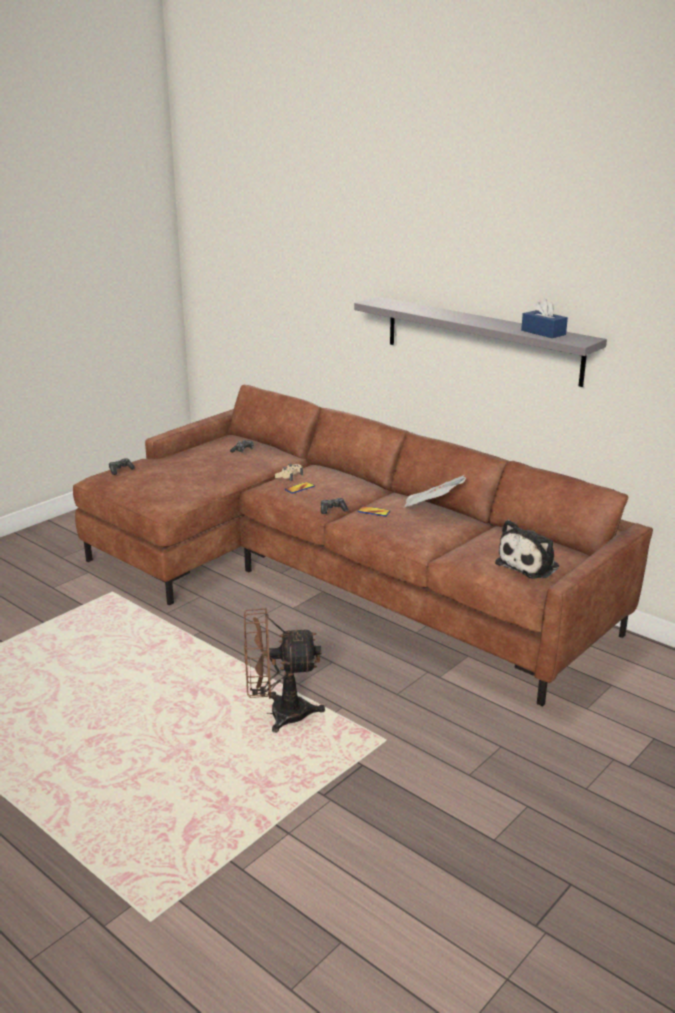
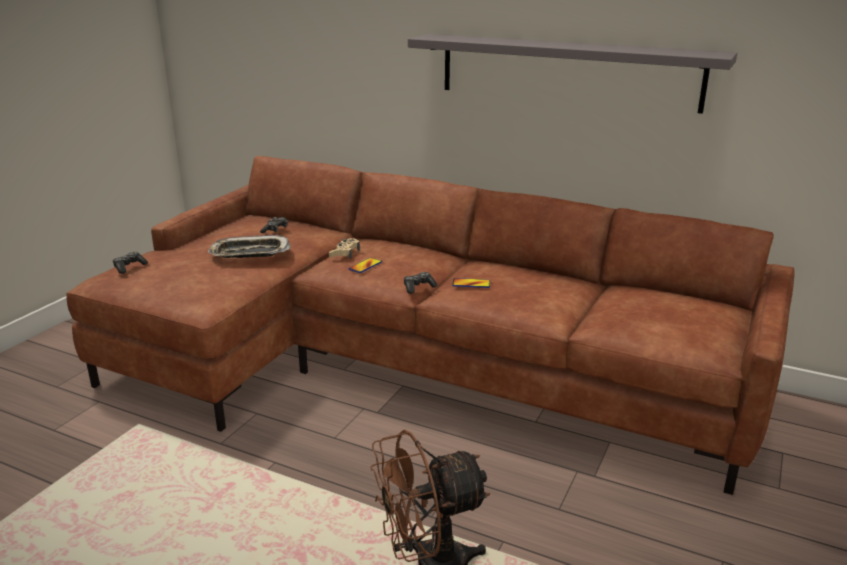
camera: 15 degrees left, 0 degrees up
newspaper [403,475,466,508] -> none
plush toy [495,520,559,579] -> none
blue tissue box [521,298,568,338] -> none
none -> tray [208,235,291,258]

